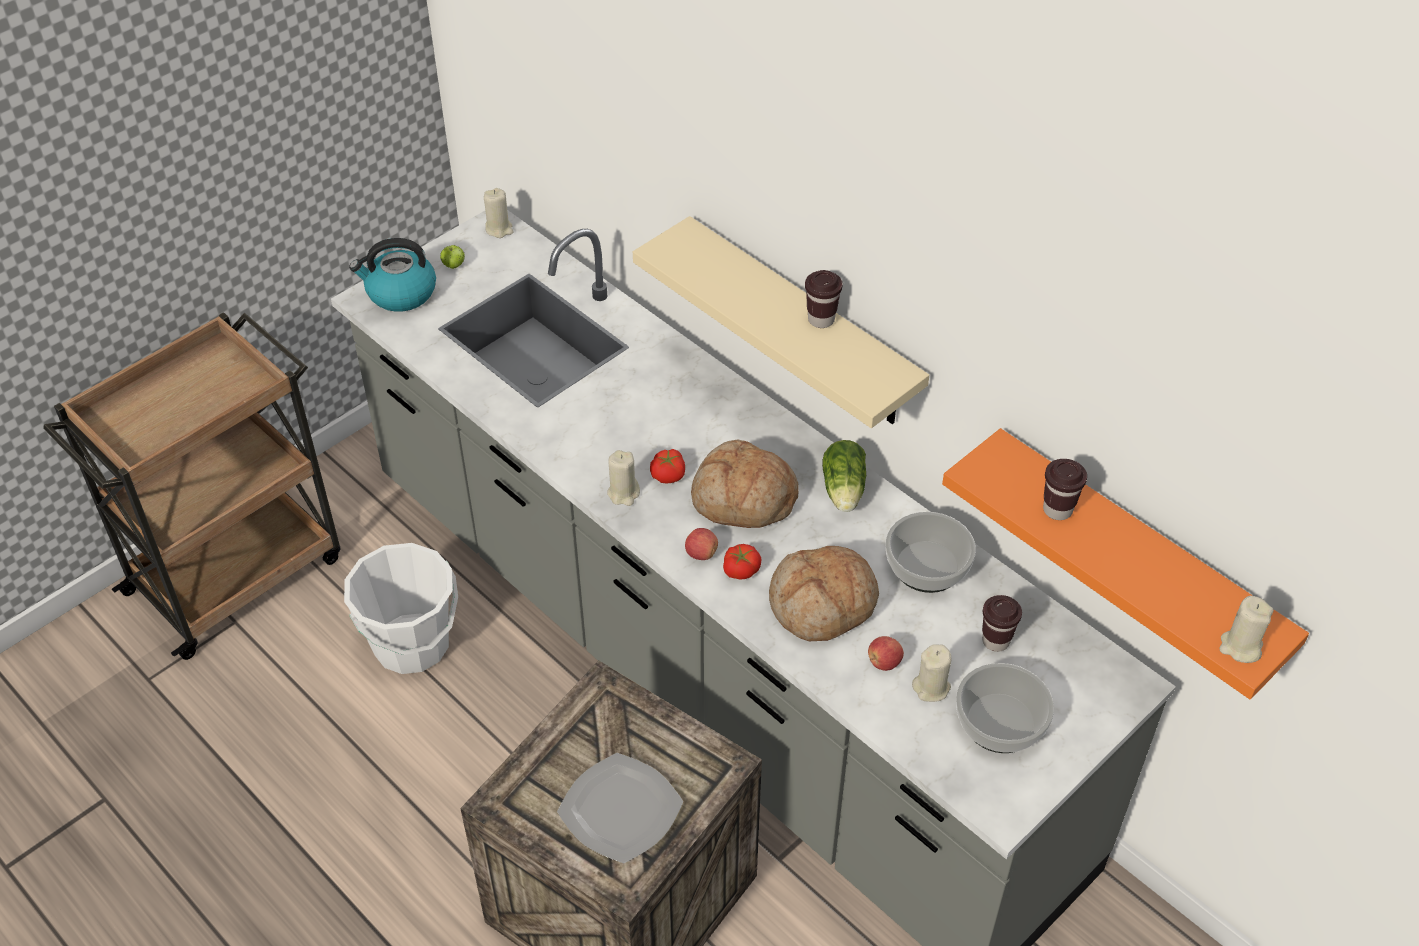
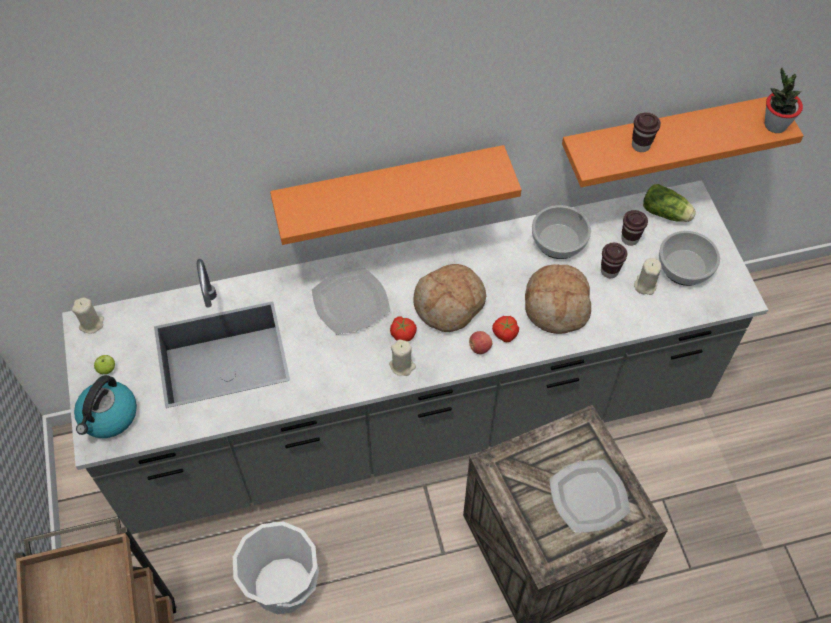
camera: 60 degrees left, 10 degrees up
beige shelf [633,216,929,428] -> orange shelf [270,145,522,245]
brown cup [805,270,843,328] -> brown cup moved to [601,243,627,278]
lettuce [822,440,866,512] -> lettuce moved to [643,184,696,222]
apple [868,636,904,671] -> none
beige candle [1219,596,1274,663] -> potted plant [765,68,803,133]
none -> plate [312,267,390,334]

